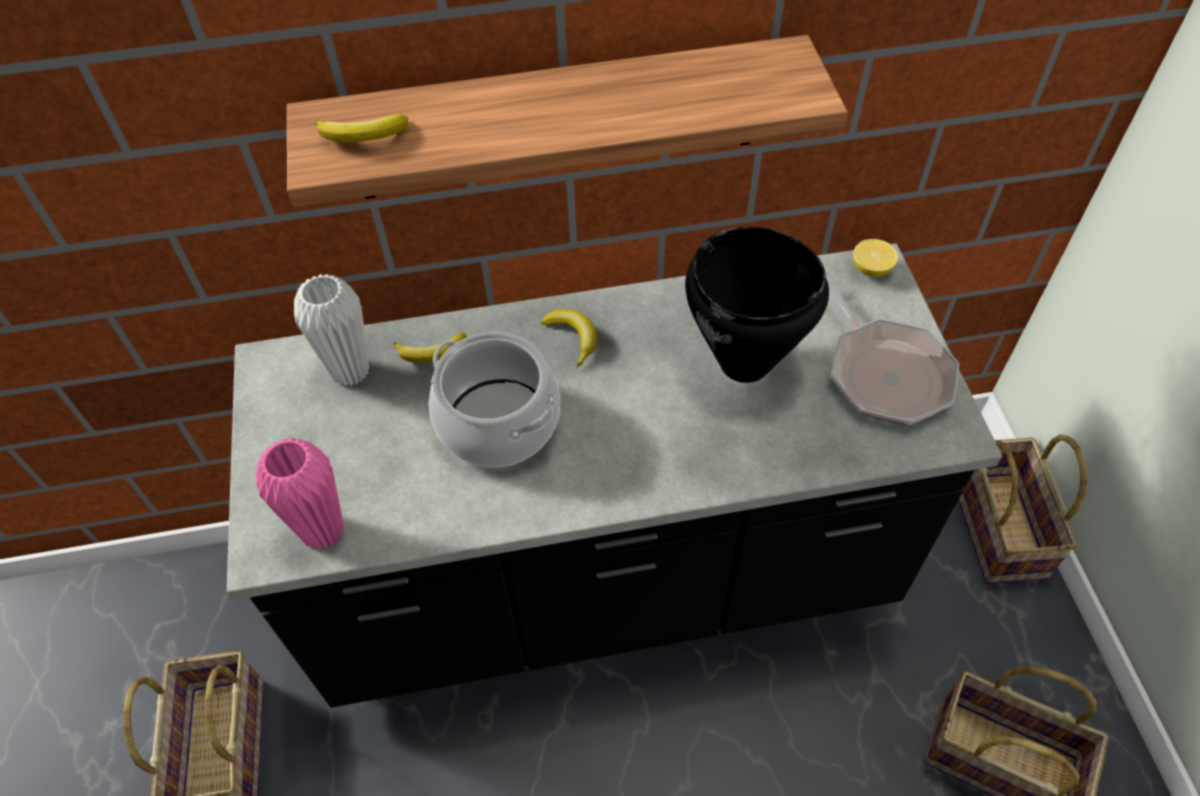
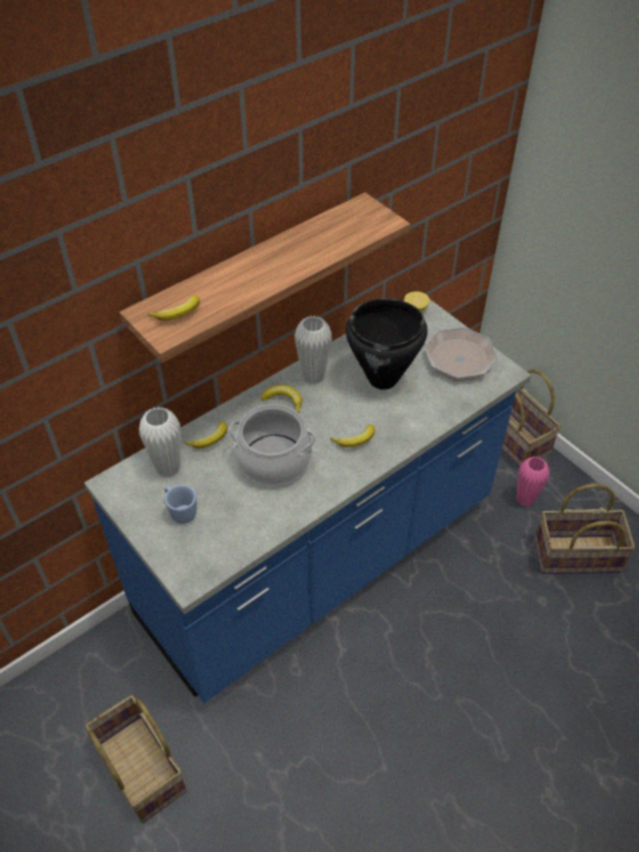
camera: 30 degrees left, 5 degrees down
black counter [227,244,1002,708] -> blue counter [84,300,531,703]
pink vase [256,438,344,550] -> pink vase moved to [517,457,549,507]
none -> blue mug [165,485,197,524]
none -> white vase [295,316,332,385]
none -> banana [330,425,375,447]

